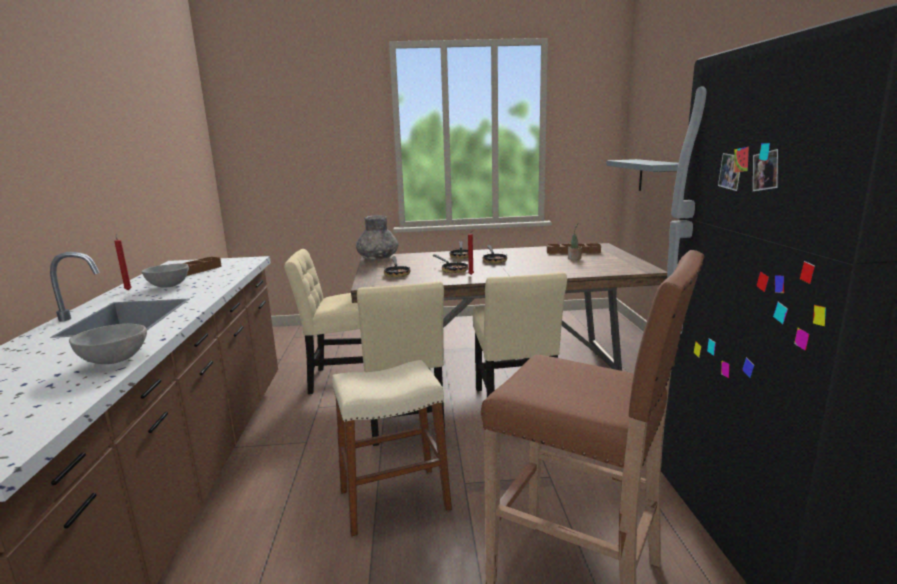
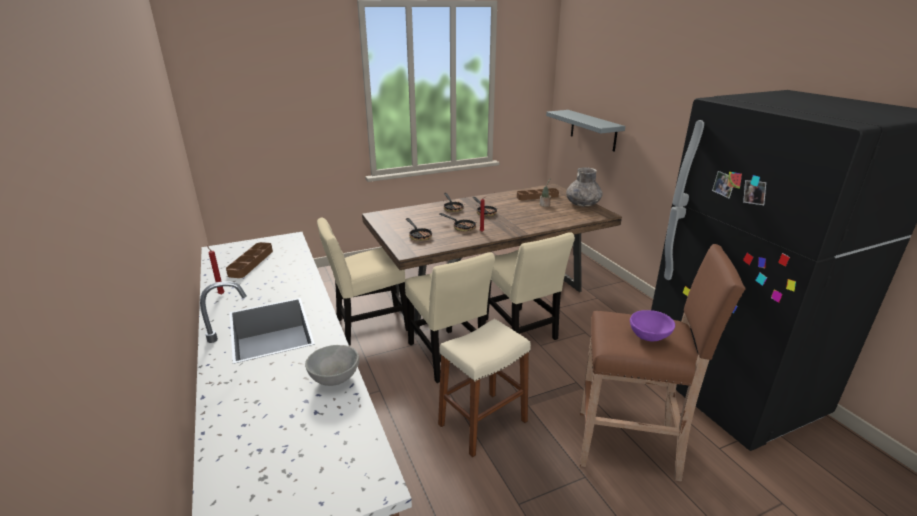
camera: 20 degrees left, 10 degrees up
grey bowl [141,264,189,288] -> none
grey vase [356,215,398,260] -> grey vase moved to [566,167,603,206]
none -> purple bowl [630,310,675,342]

